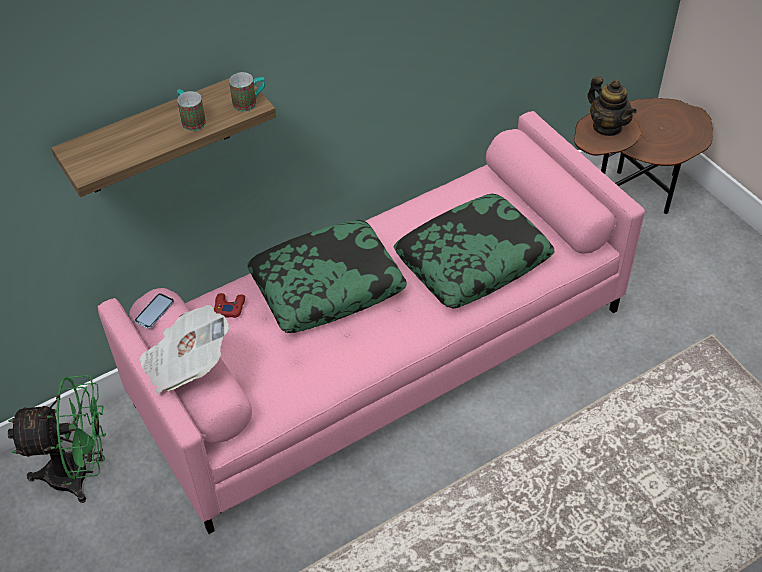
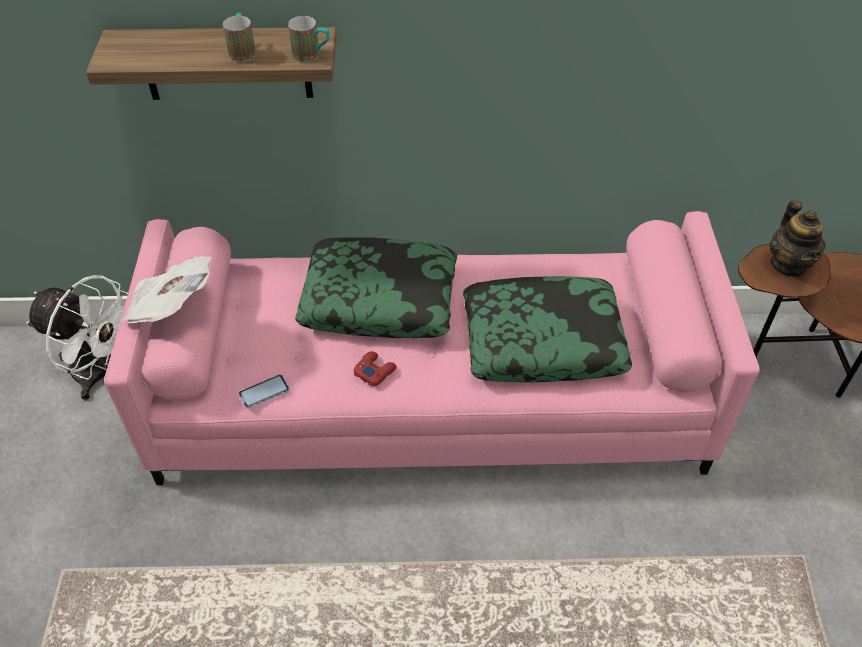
camera: 30 degrees right, 0 degrees up
green fan [8,375,106,503] -> white fan [26,275,128,400]
phone [134,293,174,329] -> phone moved to [238,374,289,408]
red game controller [214,293,245,318] -> red game controller moved to [354,351,397,386]

